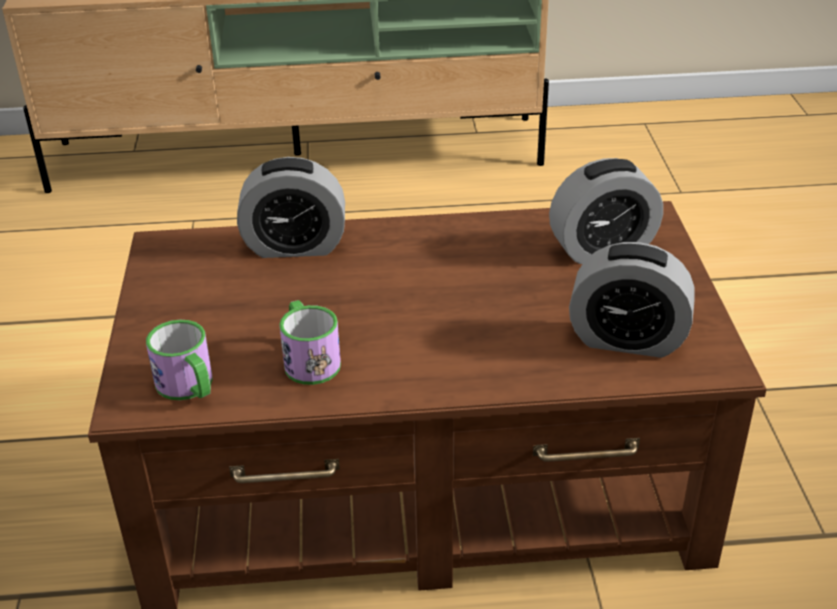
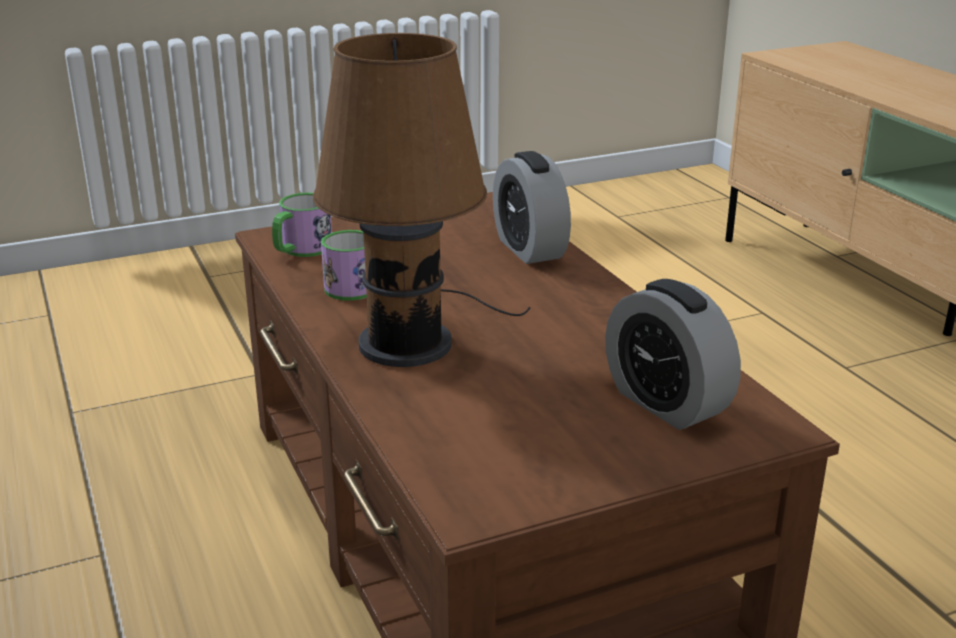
camera: 70 degrees right, 10 degrees down
alarm clock [569,242,695,358] -> none
none -> brown table lamp [313,33,530,367]

